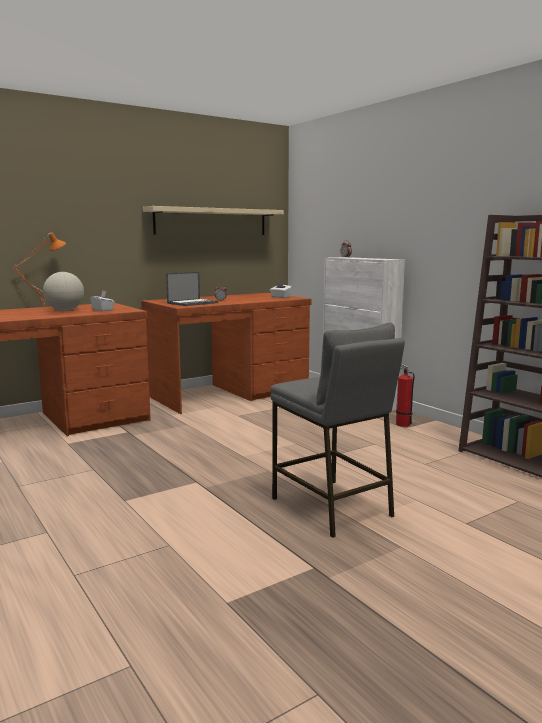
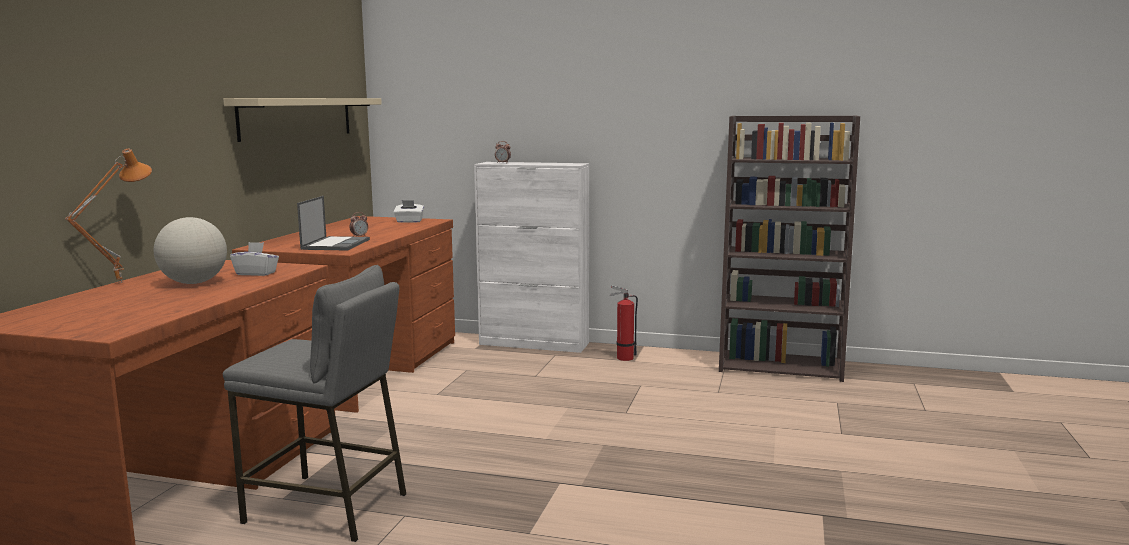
camera: 40 degrees left, 0 degrees up
grey stool [270,323,405,538] -> grey stool moved to [223,265,406,542]

